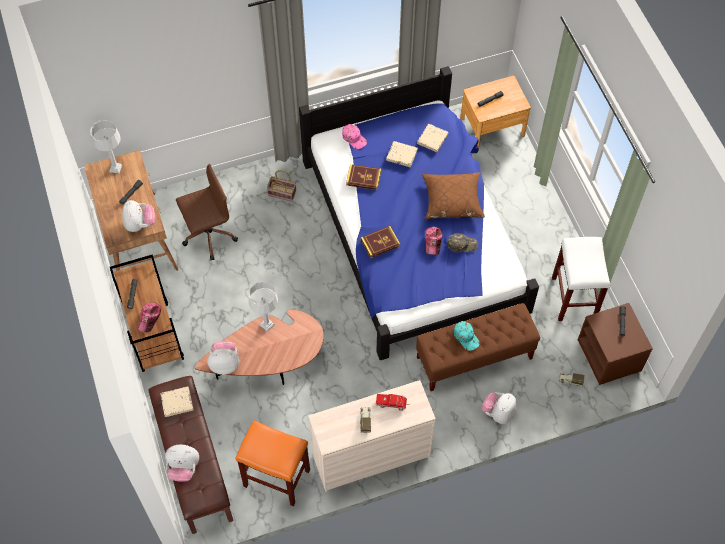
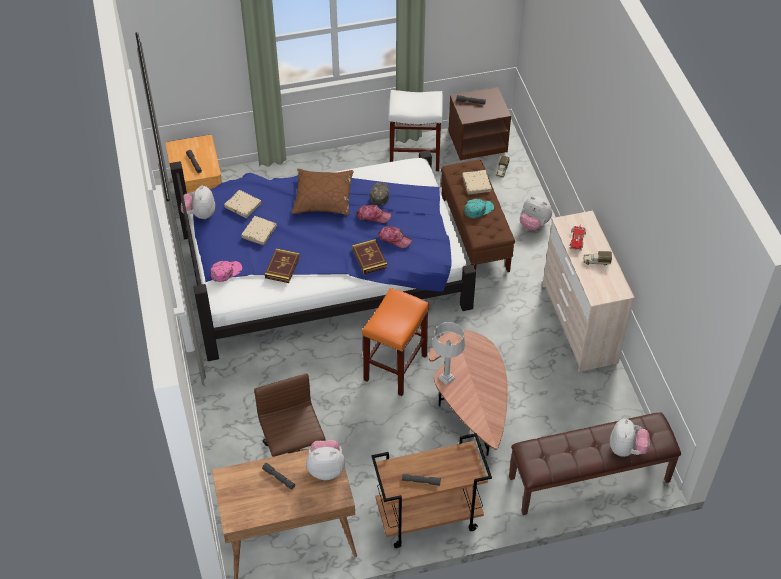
camera: 85 degrees left, 10 degrees down
grey table lamp [90,120,122,173] -> none
cap [137,302,161,333] -> cap moved to [378,226,412,248]
beige book [160,387,193,417] -> beige book moved to [462,170,492,195]
plush toy [207,341,239,375] -> plush toy moved to [181,185,215,219]
orange stool [235,420,310,506] -> orange stool moved to [362,288,429,396]
basket [267,170,296,201] -> none

